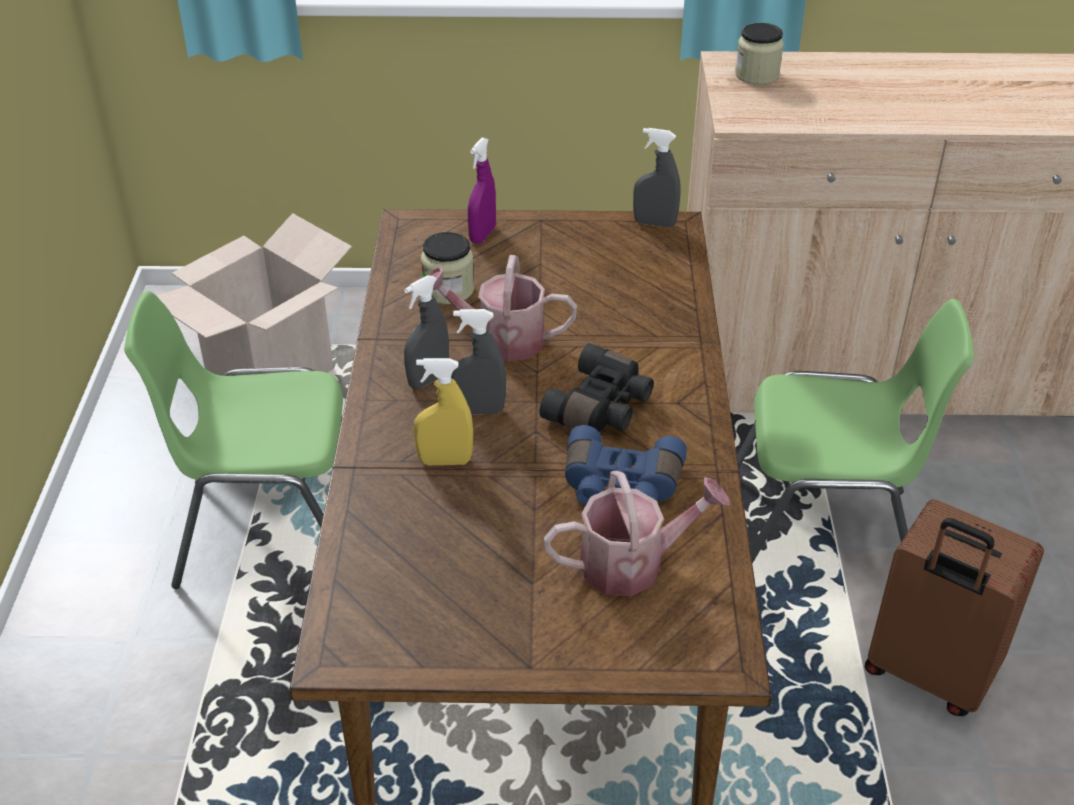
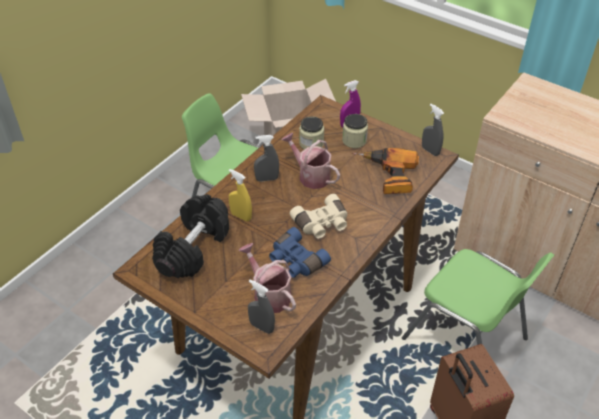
camera: 35 degrees right, 5 degrees up
grey spray bottle [451,309,506,415] -> grey spray bottle moved to [248,280,275,334]
black binoculars [539,343,654,432] -> beige binoculars [290,194,347,239]
watering can [544,470,730,596] -> watering can turned 150 degrees counterclockwise [239,243,296,313]
jar [735,23,784,85] -> jar moved to [342,114,368,148]
none -> black dumbbell [152,194,229,278]
none -> power drill [352,148,419,194]

